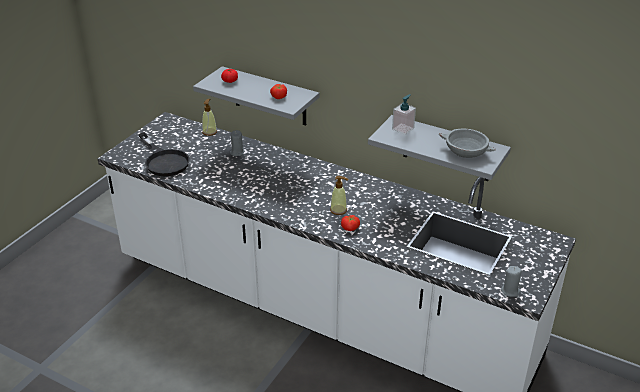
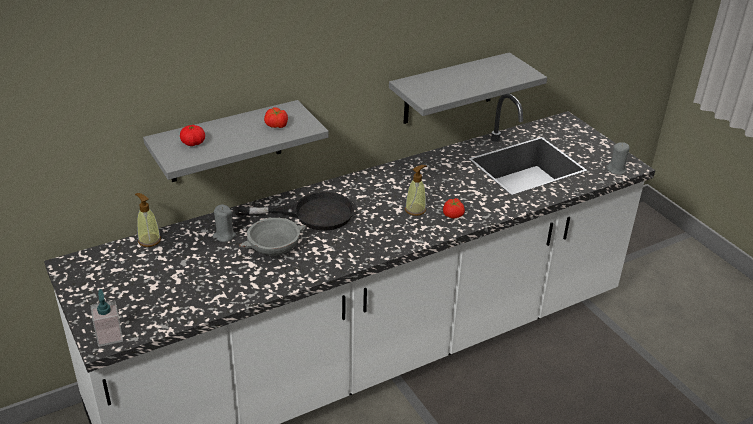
camera: 60 degrees left, 0 degrees up
black frying pan [138,132,190,176] -> black frying pan moved to [235,192,355,231]
soap dispenser [392,94,416,135] -> soap dispenser moved to [91,289,123,347]
grey bowl [439,129,496,158] -> grey bowl moved to [239,218,306,256]

